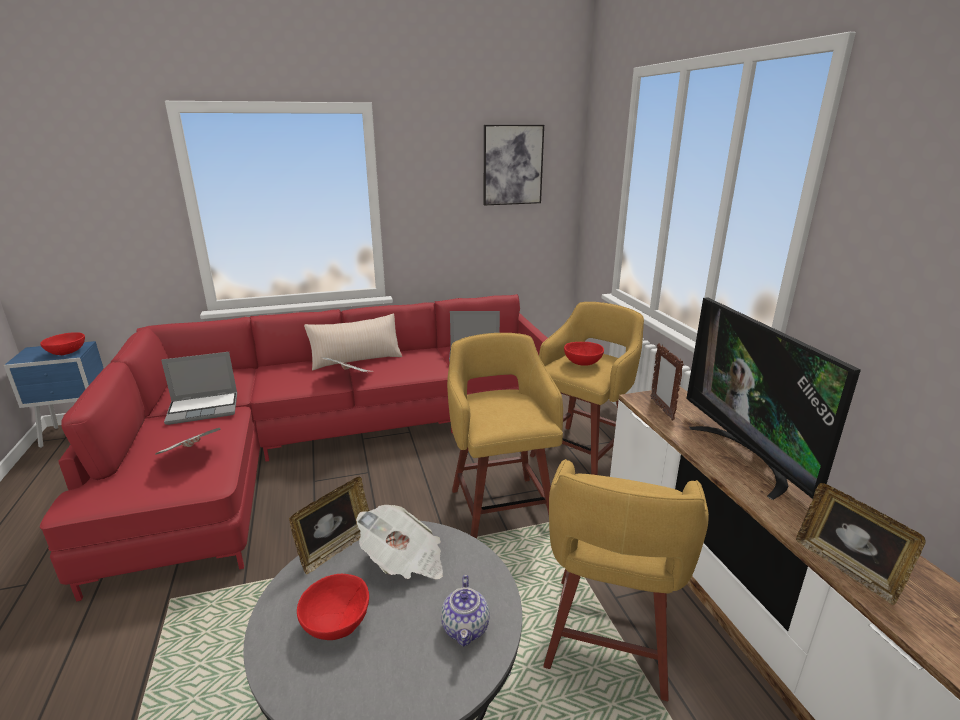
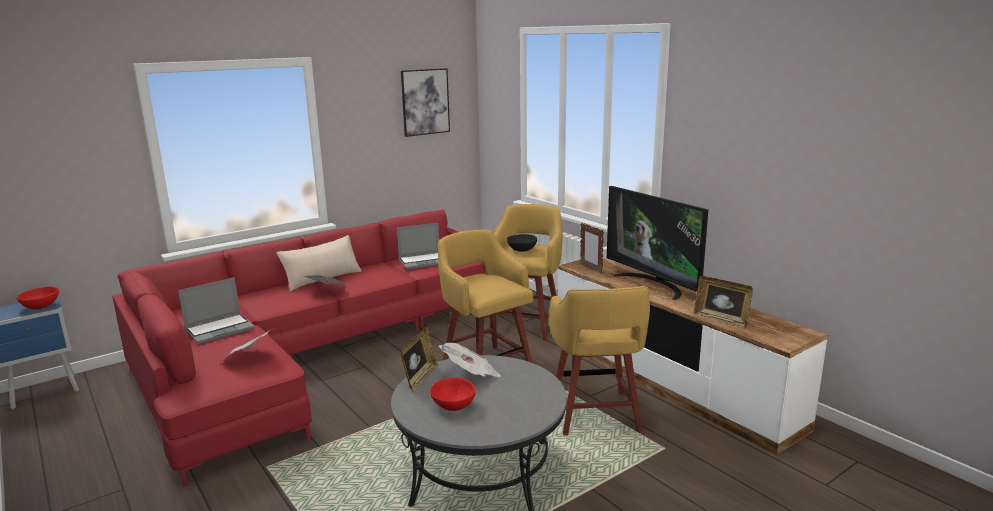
camera: 20 degrees left, 5 degrees down
teapot [441,575,490,647] -> none
red bowl [564,342,604,366] -> black bowl [507,234,537,252]

